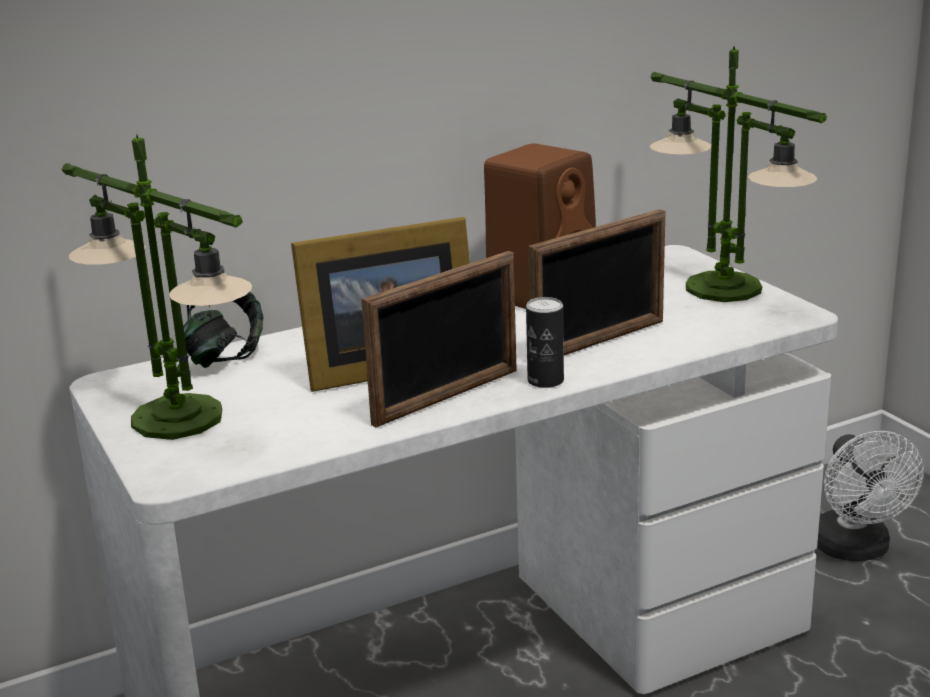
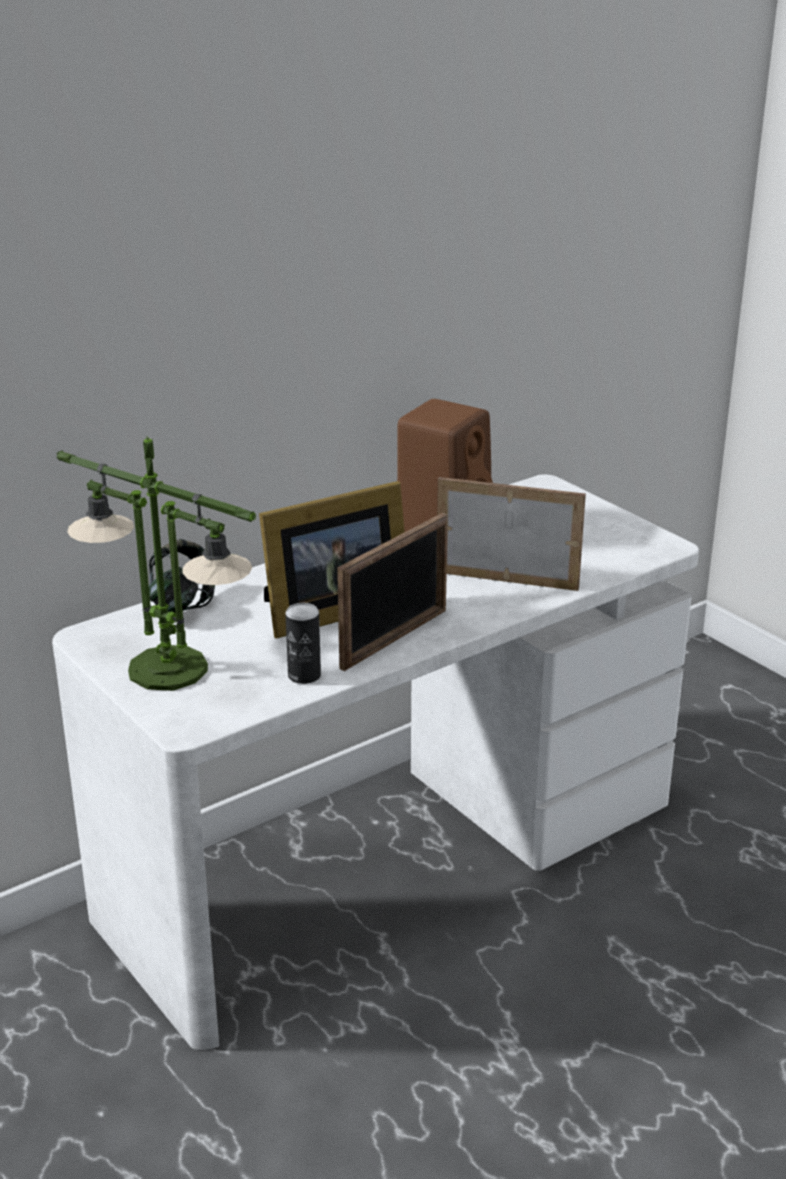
camera: 10 degrees left, 5 degrees up
can [526,297,564,388] -> can moved to [285,603,321,684]
picture frame [528,209,666,355] -> picture frame turned 120 degrees counterclockwise [437,477,586,591]
table lamp [650,46,827,302] -> none
white fan [817,431,924,561] -> none

